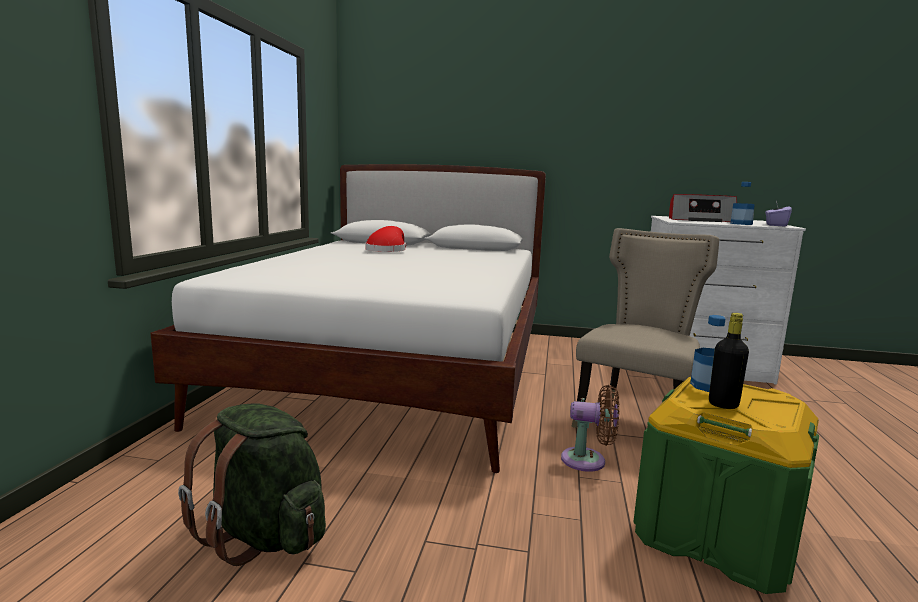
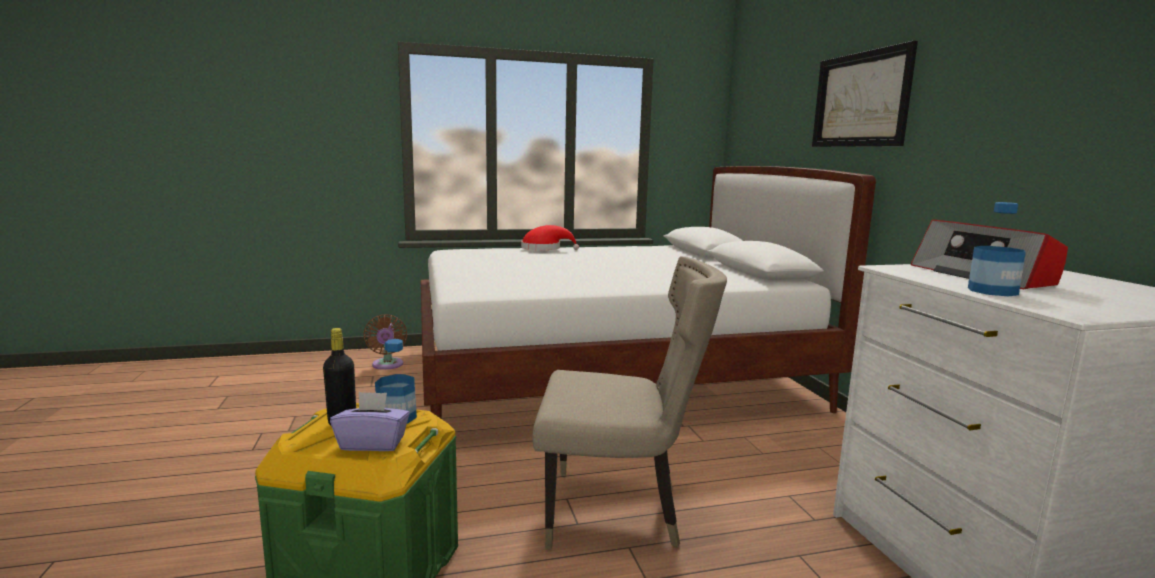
camera: 65 degrees right, 0 degrees up
green backpack [178,404,326,566] -> none
red hat [365,226,407,252] -> red hat moved to [521,225,579,250]
brown fan [561,385,619,472] -> brown fan moved to [363,314,407,370]
purple tissue box [765,201,792,226] -> purple tissue box moved to [330,392,410,451]
none -> picture [812,41,918,147]

